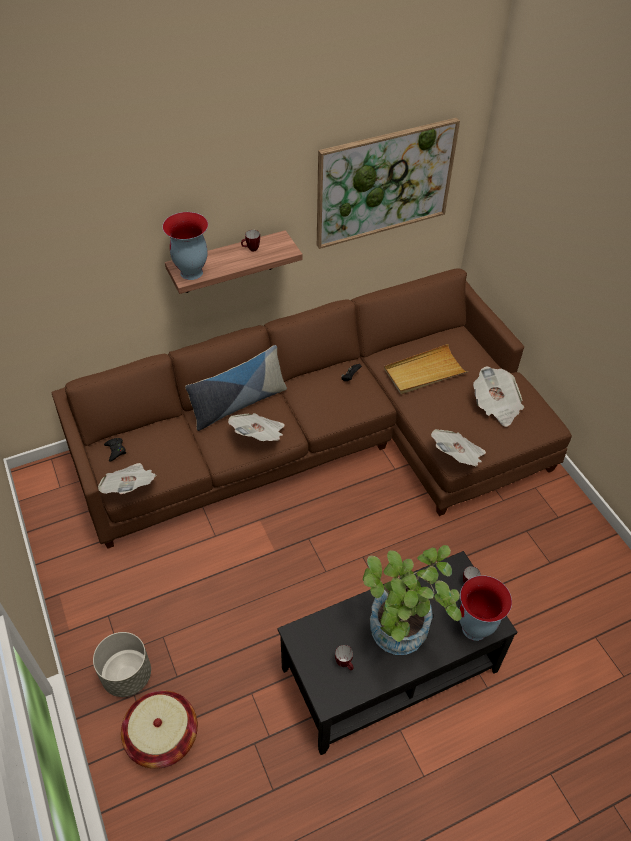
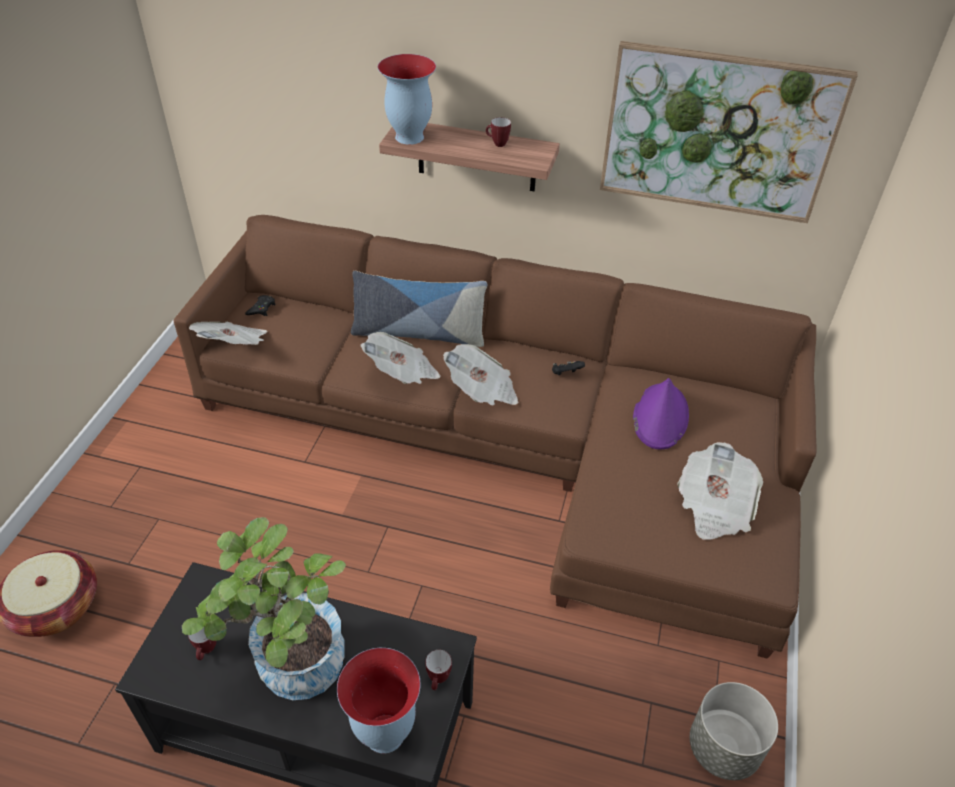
camera: 40 degrees right, 5 degrees down
grey planter [93,632,151,697] -> grey planter moved to [690,682,778,780]
beige tray [384,344,468,394] -> purple hat [633,378,689,450]
newspaper [431,429,486,466] -> newspaper moved to [443,344,519,406]

